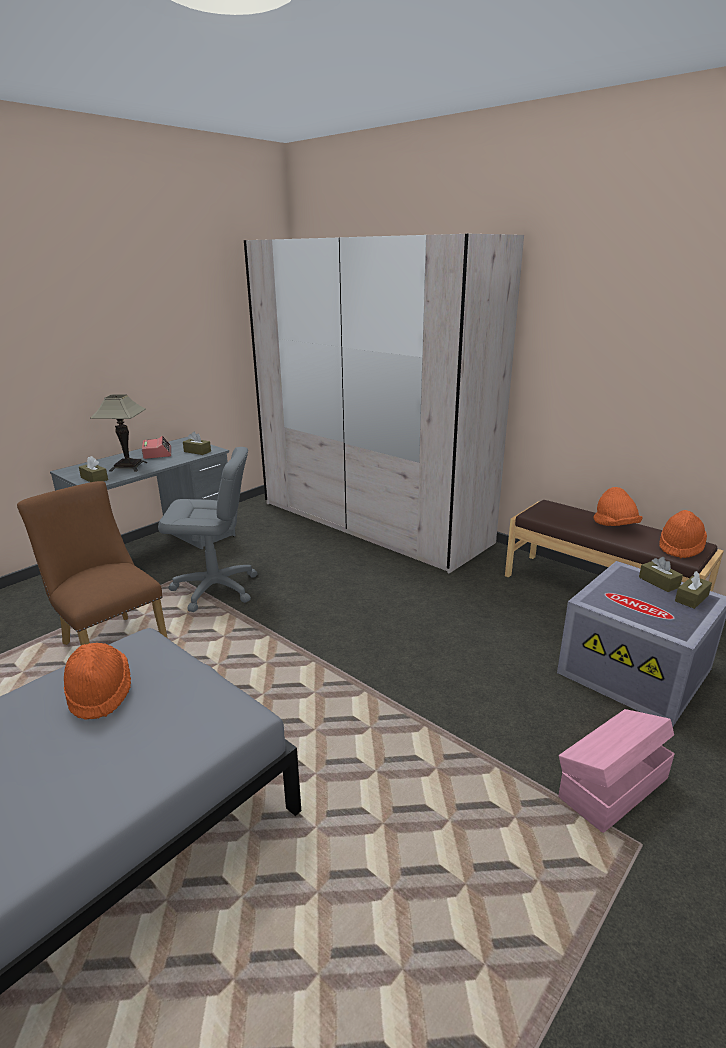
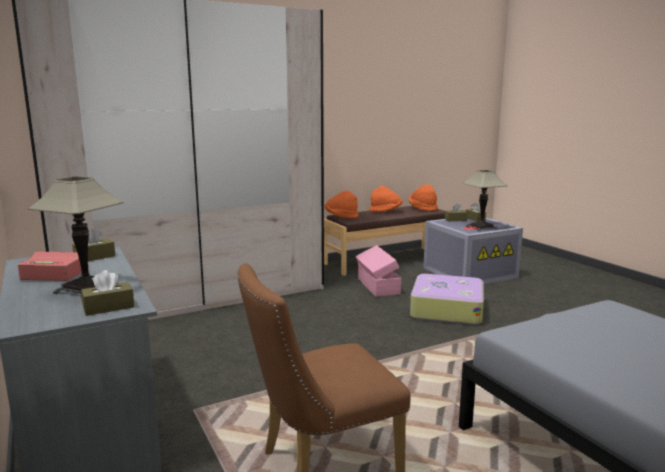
camera: 70 degrees left, 10 degrees down
orange hat [64,643,131,720] -> orange hat moved to [324,190,359,218]
grey office chair [158,447,258,612] -> none
pink storage box [558,709,674,833] -> pink storage box moved to [355,245,401,297]
none -> suitcase [410,274,484,325]
none -> table lamp [462,170,508,231]

